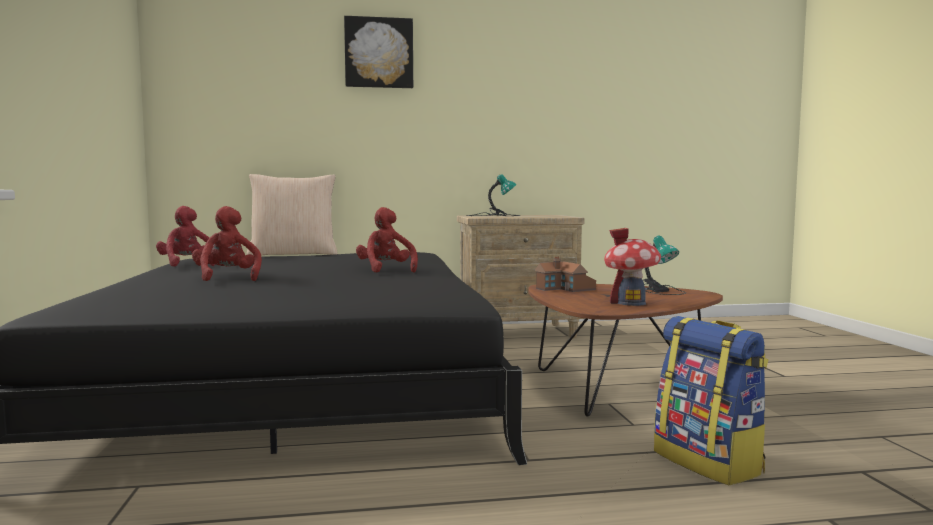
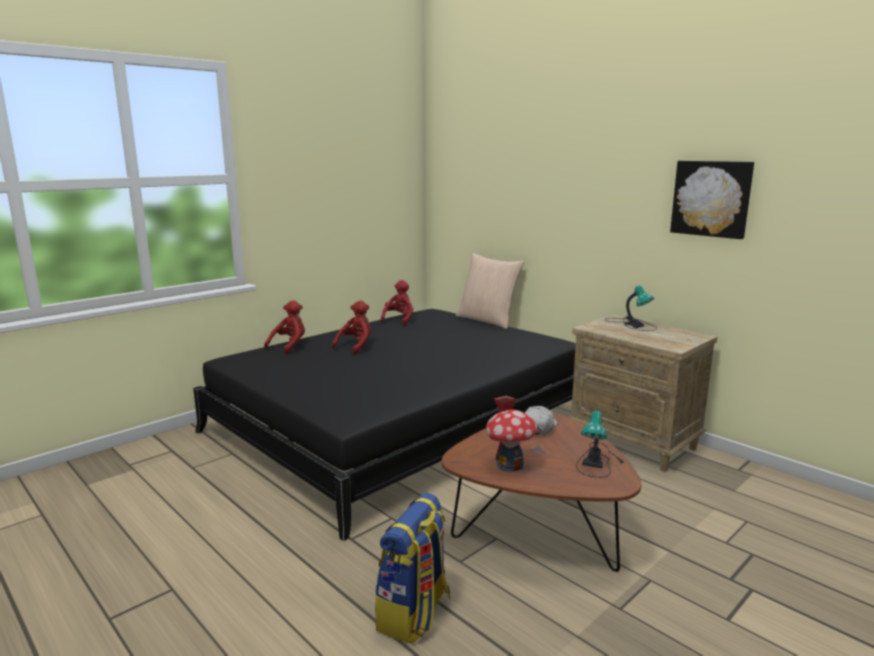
camera: 55 degrees right, 10 degrees up
picture [344,16,413,88] -> picture moved to [670,161,754,239]
red plush toy [356,207,418,273] -> red plush toy moved to [264,301,305,354]
toy house [535,257,596,292] -> white cap [525,406,557,435]

